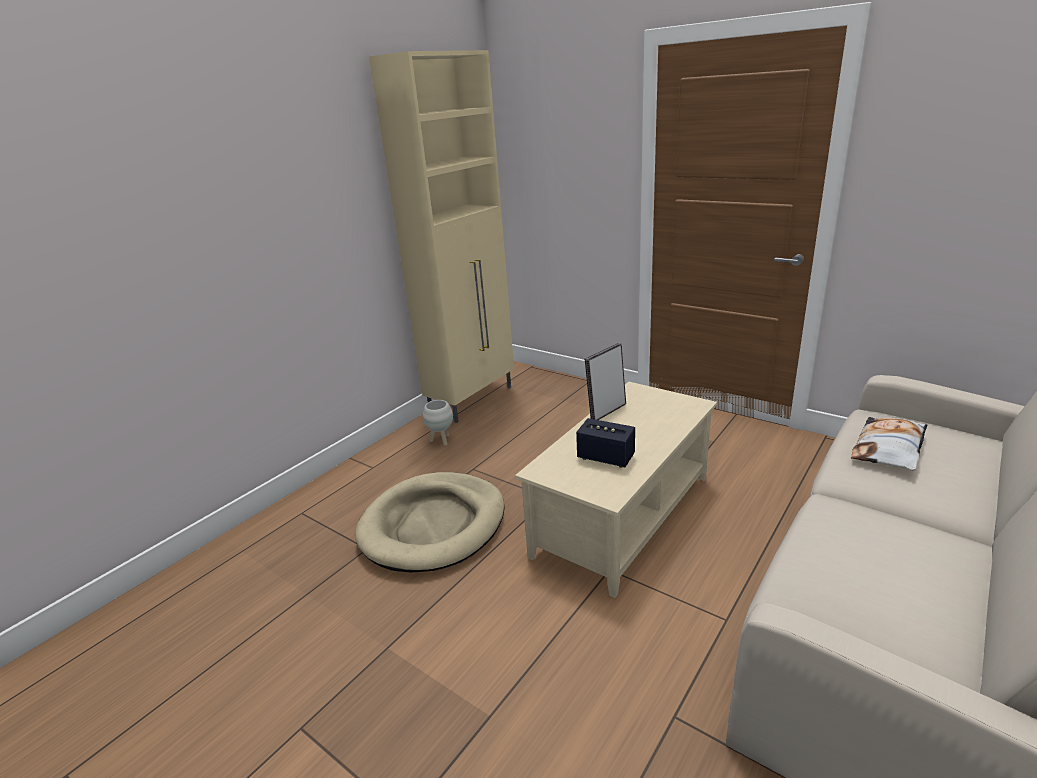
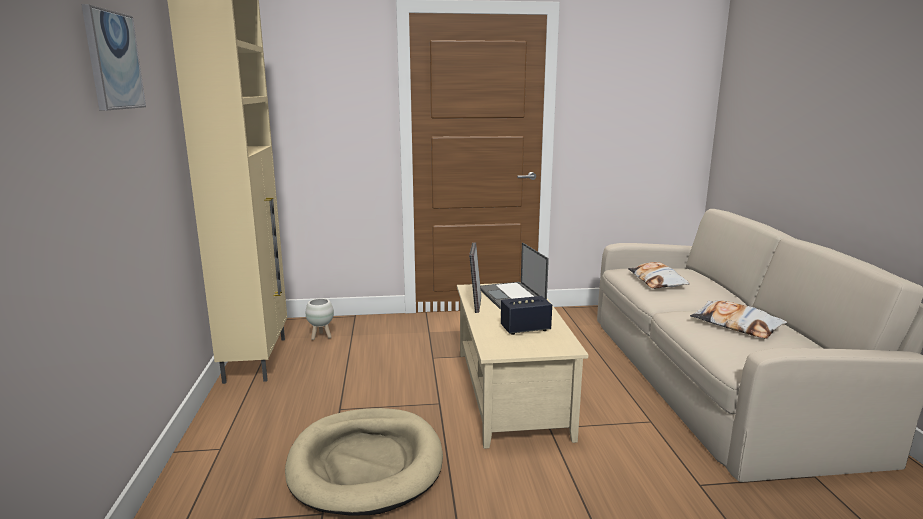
camera: 45 degrees left, 10 degrees down
white planter [423,400,453,446] -> white planter moved to [306,298,334,340]
none -> picture [81,4,146,111]
none -> laptop [480,242,549,309]
none -> pillow [690,300,787,339]

